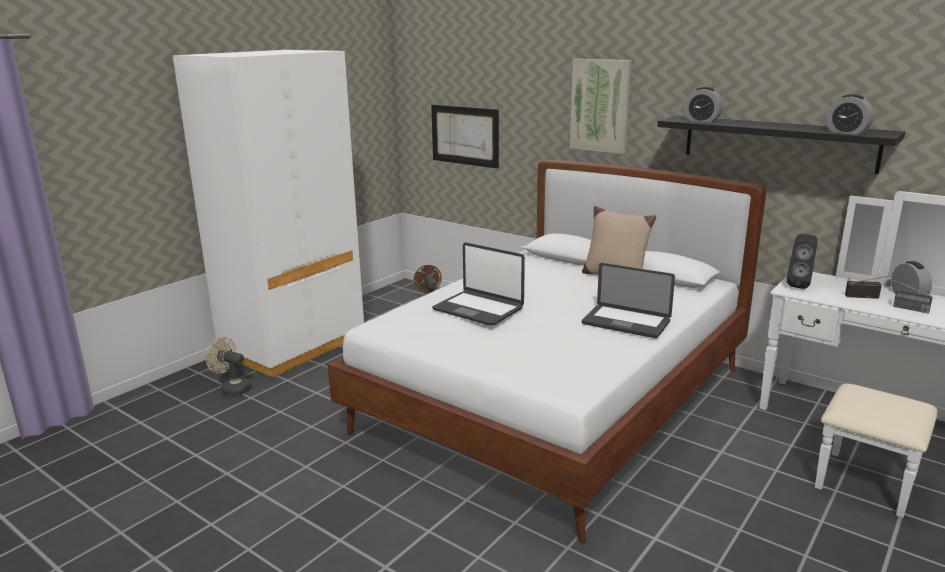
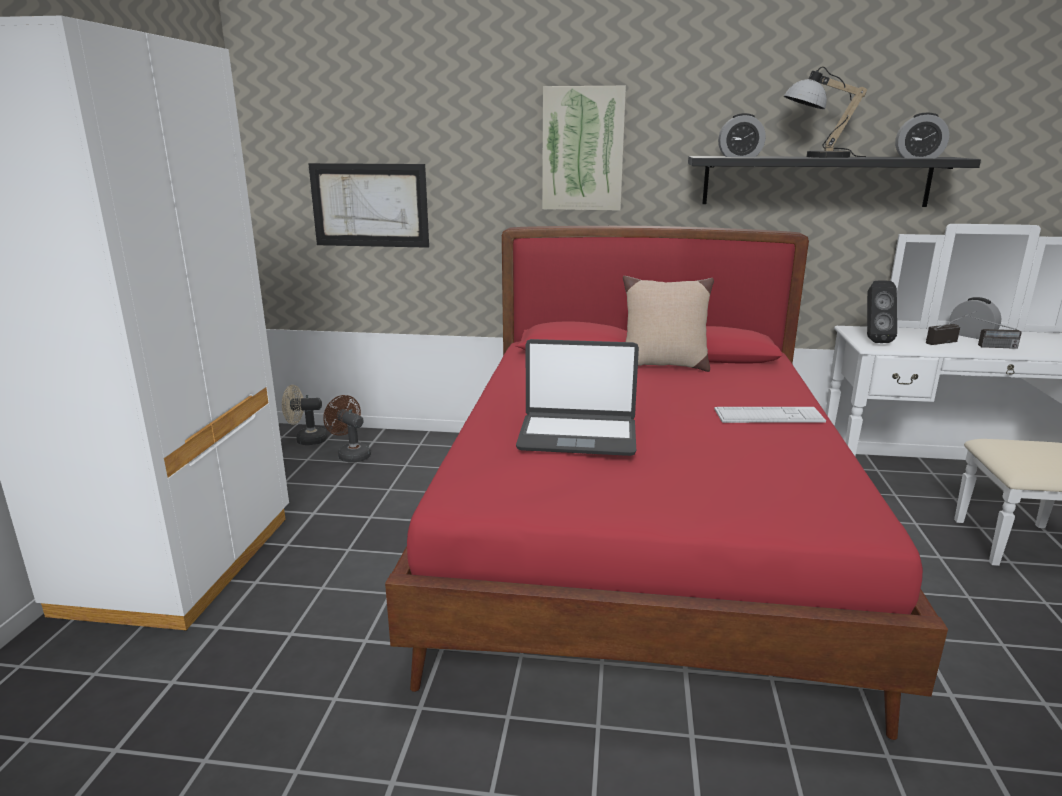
camera: 30 degrees left, 0 degrees up
beige fan [206,337,251,396] -> beige fan moved to [282,385,328,445]
white bed [328,160,766,543] -> red bed [385,226,948,740]
laptop [582,263,675,338] -> keyboard [714,407,826,423]
none -> table lamp [784,67,867,158]

